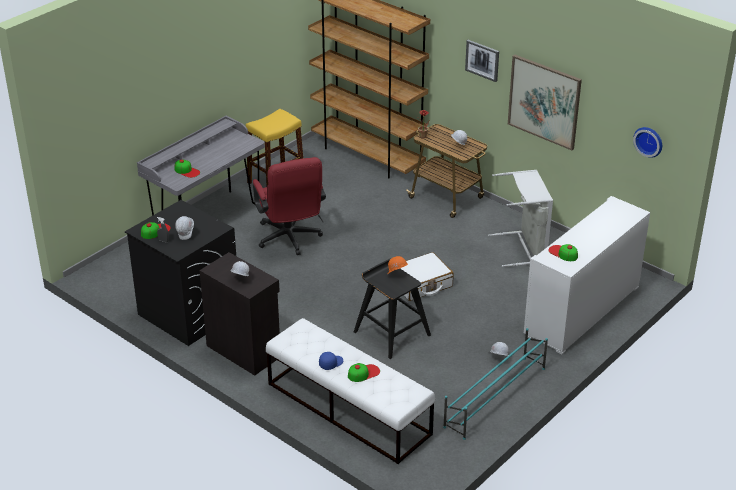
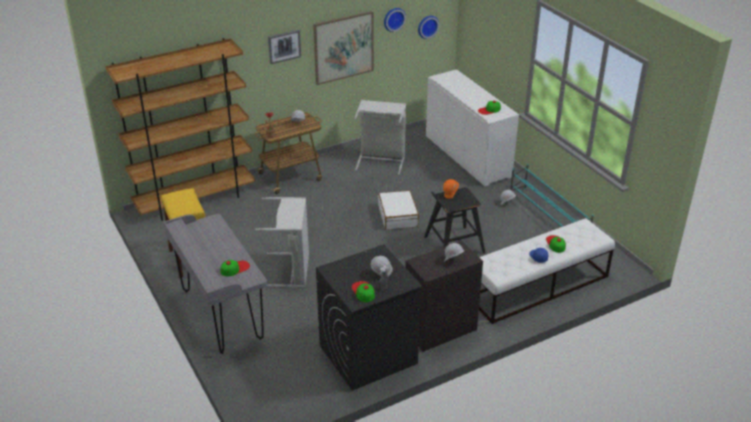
camera: 70 degrees left, 0 degrees up
red office chair [253,157,326,255] -> grey laundry basket [255,197,309,287]
none -> wall clock [384,8,406,32]

